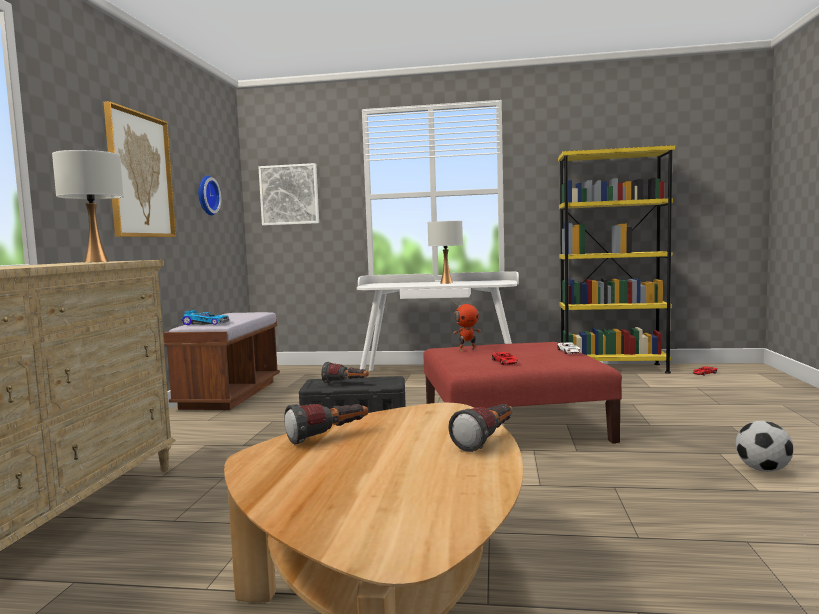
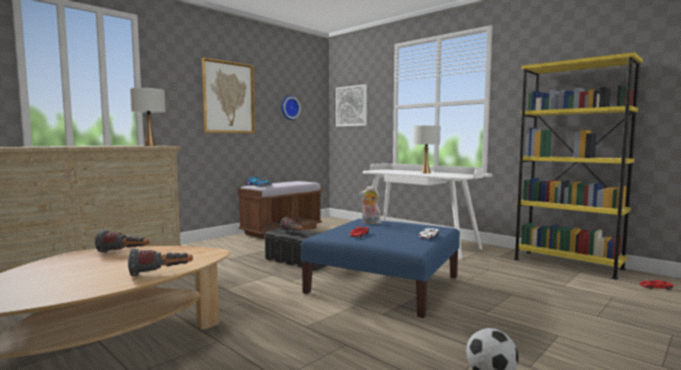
camera: 35 degrees right, 0 degrees up
red ottoman [424,342,622,444] -> blue ottoman [301,219,460,318]
toy robot [453,302,481,352] -> plush toy [359,186,381,224]

